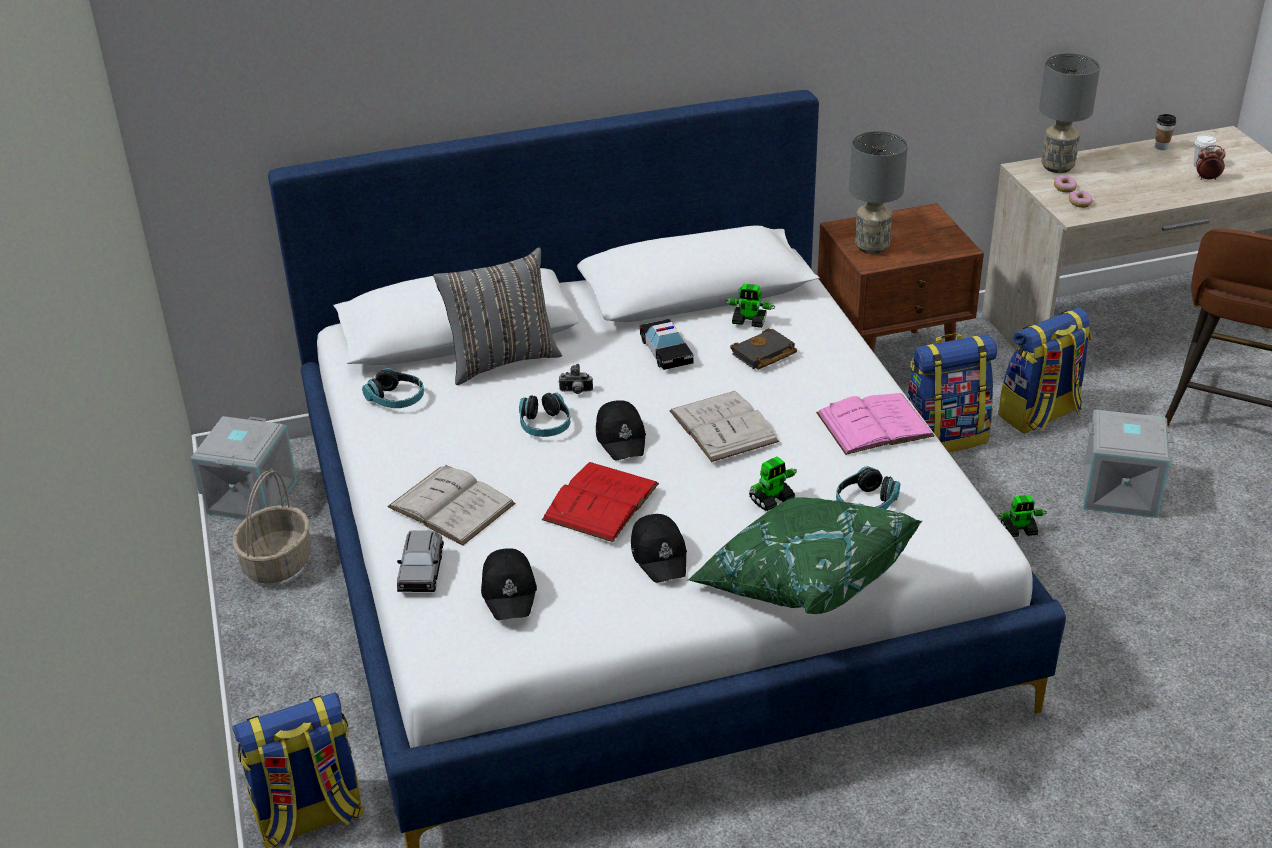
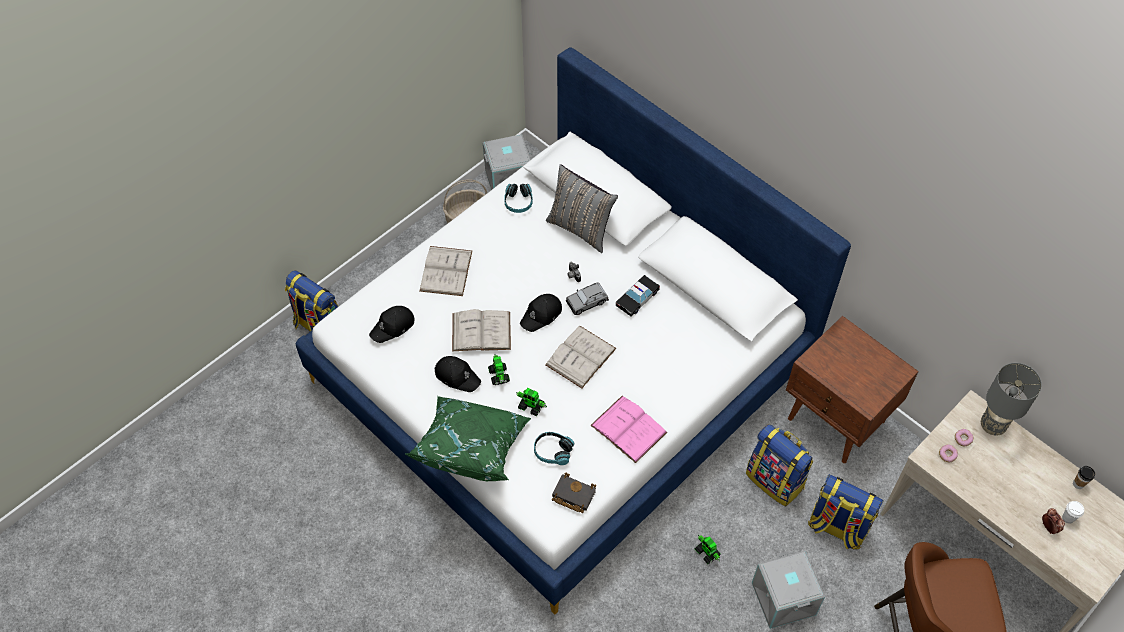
camera: 60 degrees right, 20 degrees up
grey toy car [397,531,444,592] -> grey toy car moved to [566,283,609,315]
headphones [519,393,571,437] -> none
red book [542,462,659,542] -> white book [452,309,511,351]
black cap [631,514,687,583] -> black cap turned 105 degrees counterclockwise [434,356,481,392]
toy robot [725,284,775,328] -> toy robot moved to [488,354,510,385]
black book [730,328,797,370] -> black book moved to [552,473,596,513]
grey table lamp [849,131,908,254] -> none

